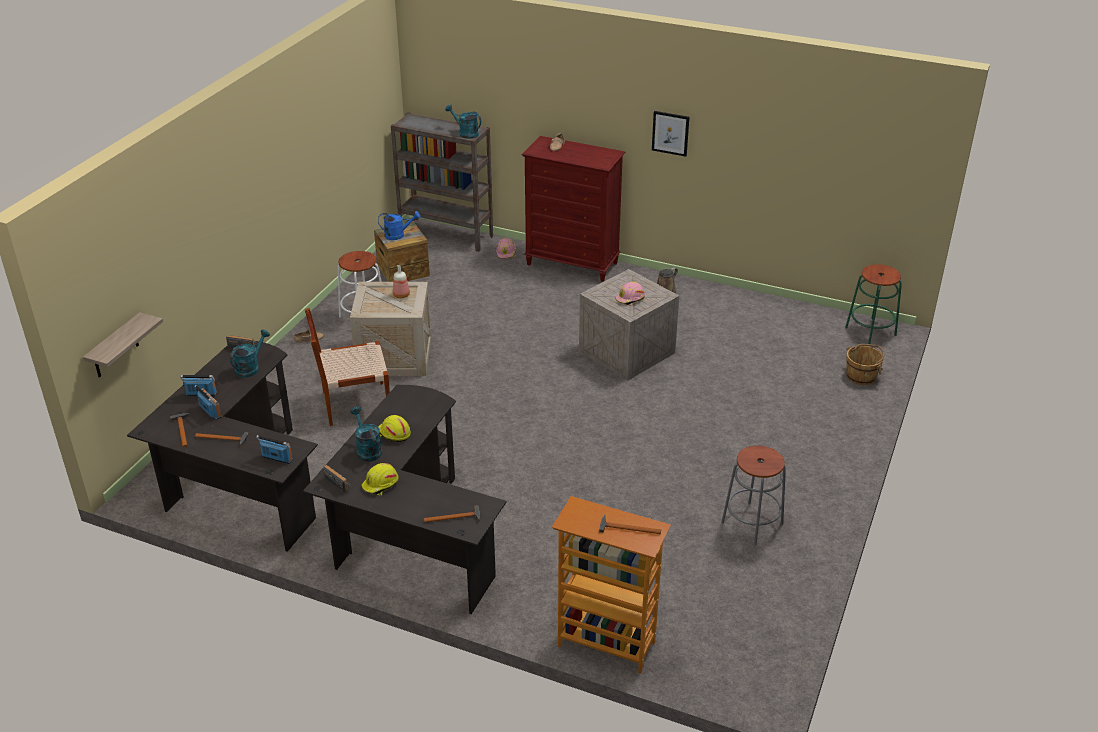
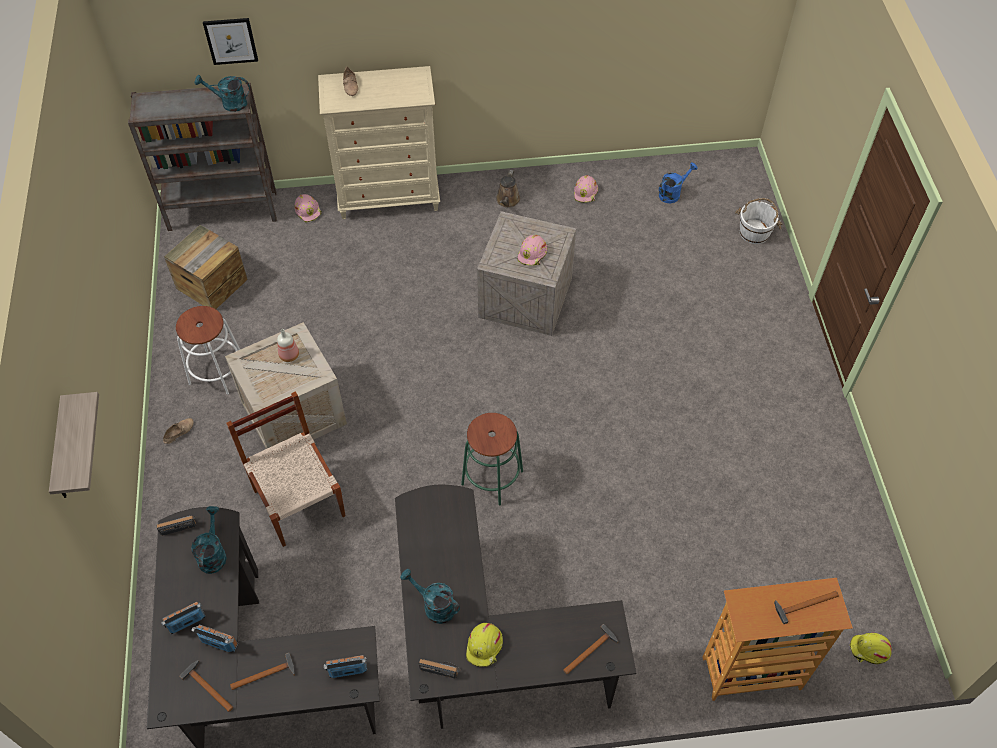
camera: 30 degrees left, 20 degrees up
shelf [83,312,163,378] -> shelf moved to [49,392,99,498]
chair [305,308,390,426] -> chair turned 105 degrees clockwise [226,391,346,547]
blue watering can [378,211,421,240] -> blue watering can moved to [659,163,698,203]
yellow hard hat [378,415,411,442] -> yellow hard hat moved to [850,633,892,664]
red dresser [522,136,625,282] -> beige dresser [318,66,440,219]
picture [652,111,689,157] -> picture moved to [203,18,258,65]
grey stool [721,445,786,545] -> none
green stool [845,264,902,344] -> green stool moved to [461,413,523,506]
brown bucket [846,344,884,385] -> white bucket [735,198,782,244]
none -> pink hard hat [574,175,598,203]

